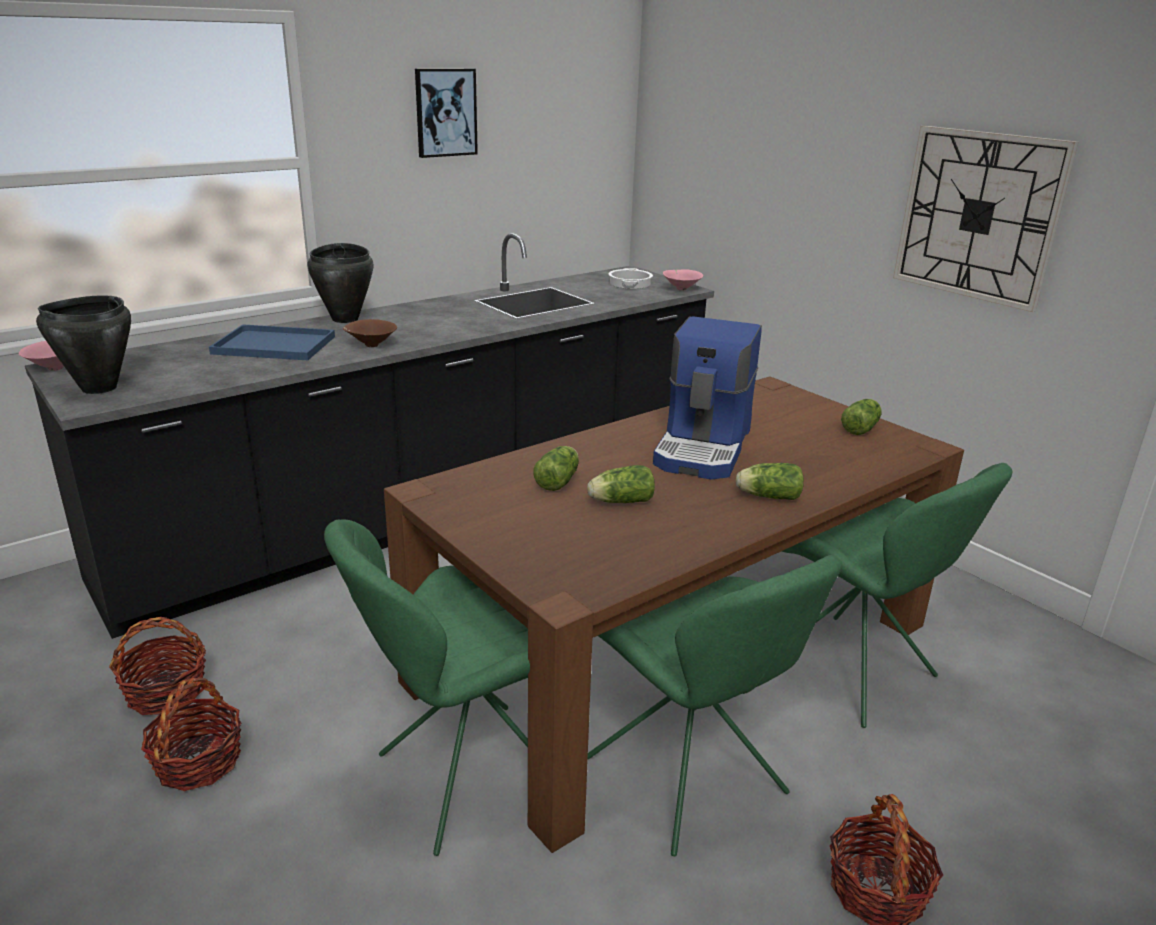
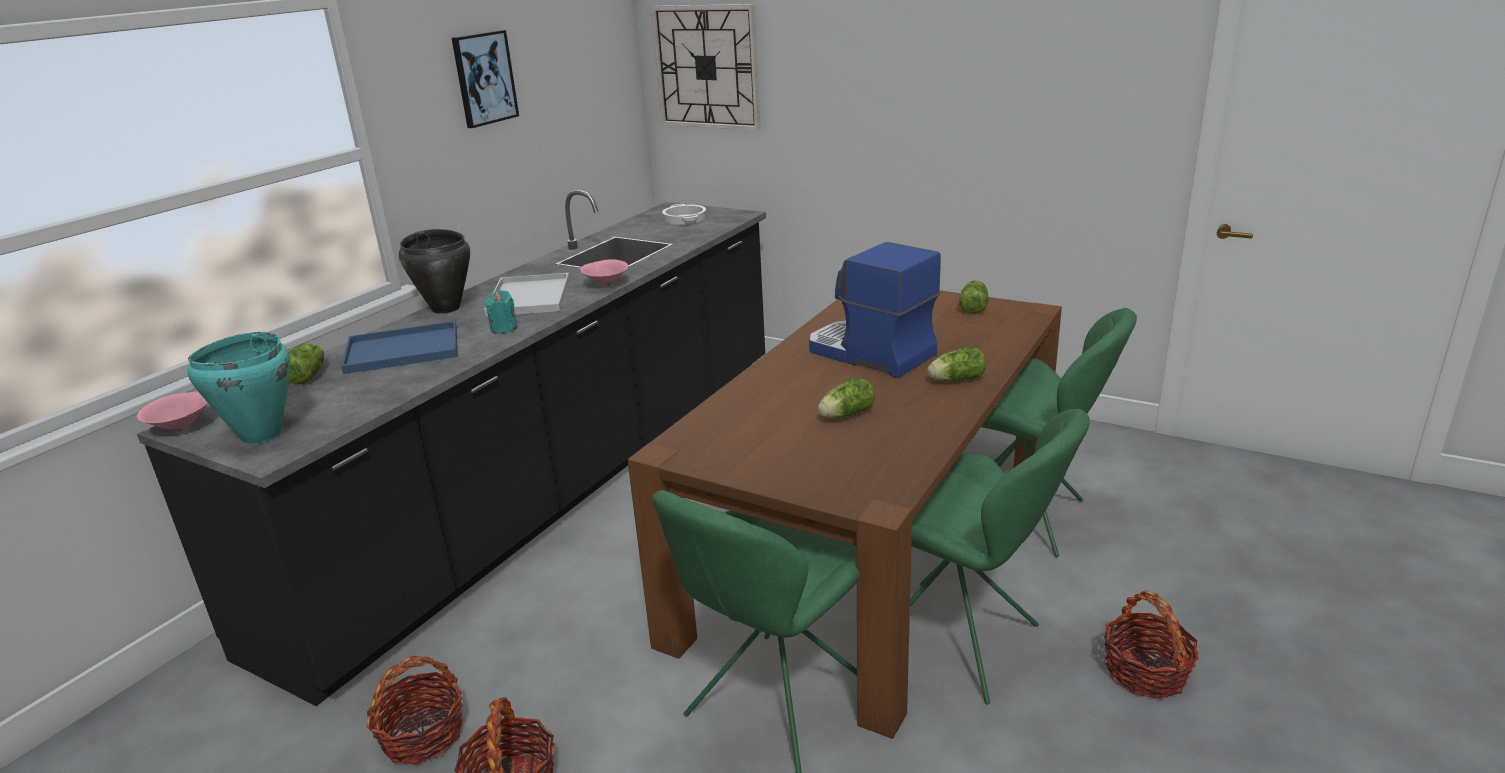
camera: 20 degrees left, 0 degrees up
black cooking pot [36,295,131,394] -> turquoise cooking pot [187,332,290,444]
brown bowl [343,319,397,347] -> turquoise candle [484,290,518,334]
lettuce [533,446,579,491] -> lettuce moved to [288,343,324,385]
coffee machine [653,316,762,480] -> coffee machine turned 135 degrees clockwise [809,242,941,378]
pink bowl [663,270,703,291] -> pink bowl moved to [580,260,628,287]
wall clock [893,126,1078,312] -> wall clock moved to [651,4,760,131]
none -> white tray [484,273,570,317]

